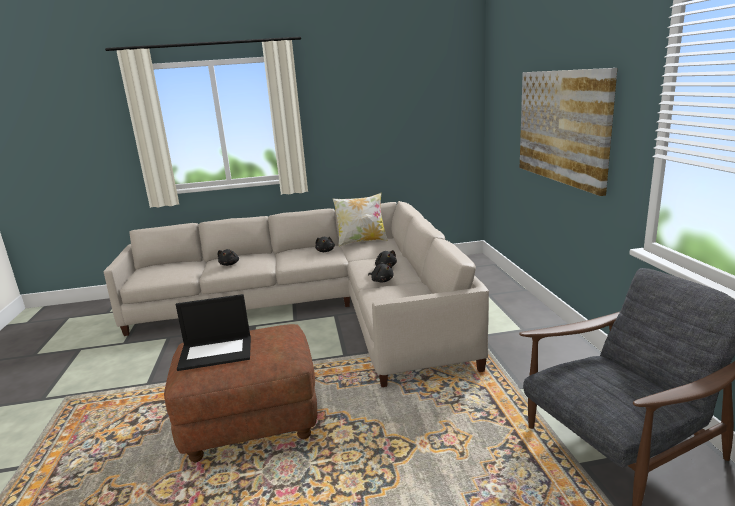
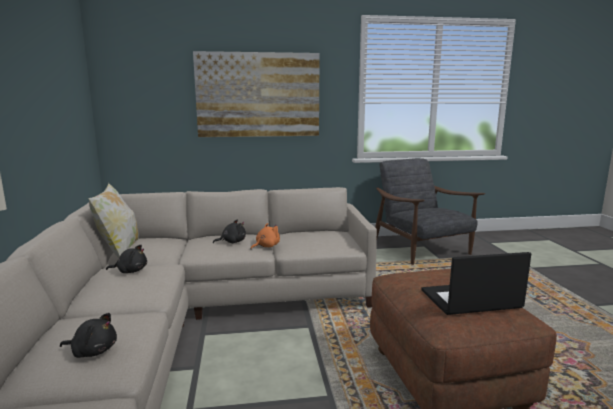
camera: 90 degrees left, 5 degrees down
laptop [176,294,251,371] -> laptop turned 90 degrees counterclockwise [421,252,531,315]
black plush toy [368,262,393,282] -> orange plush toy [251,223,280,249]

